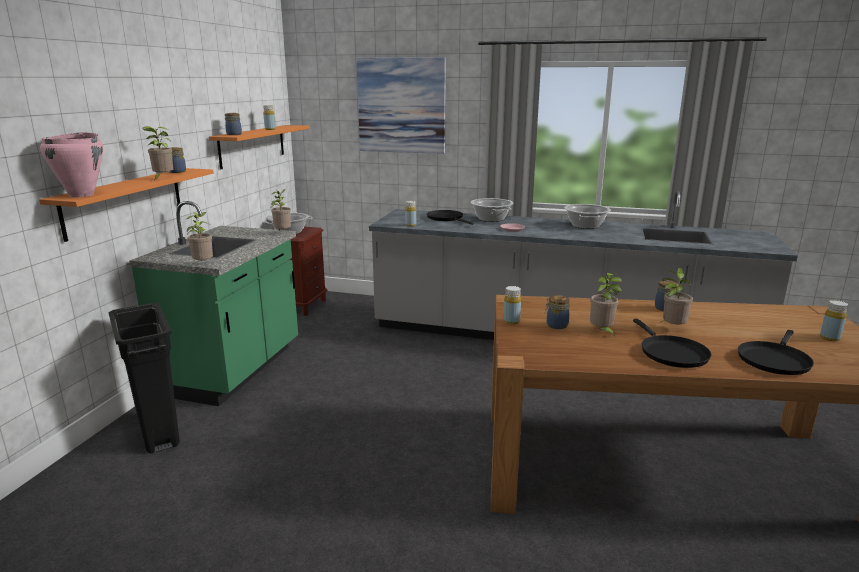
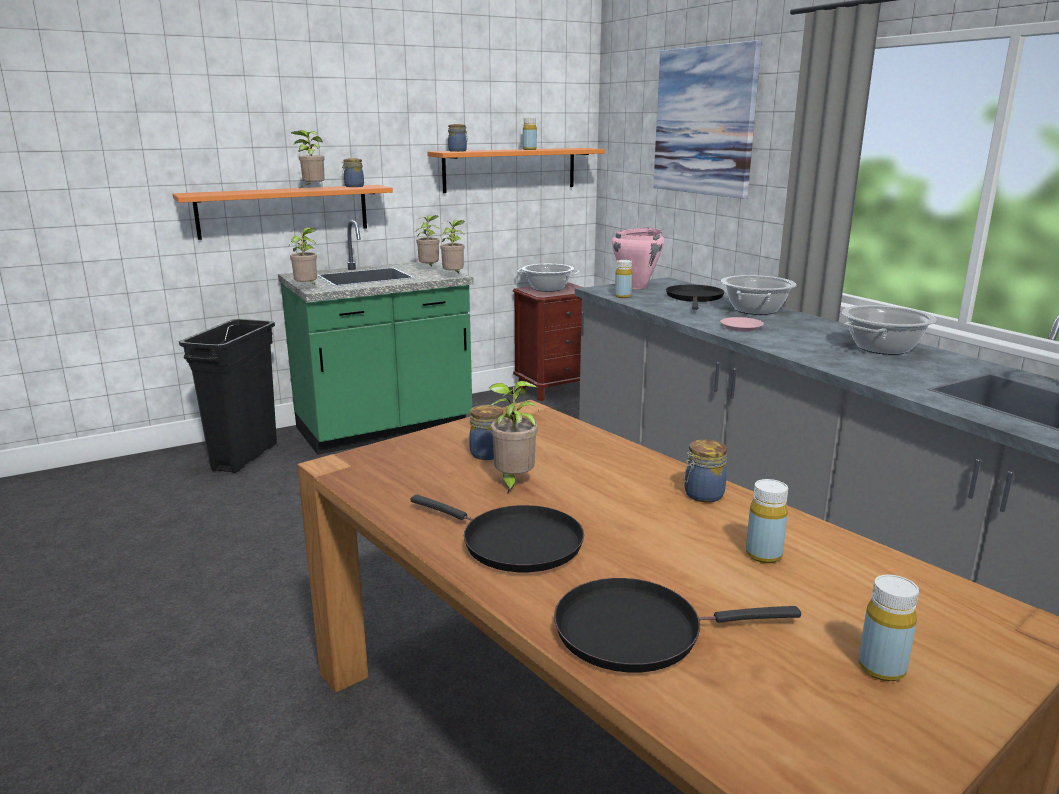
camera: 45 degrees right, 0 degrees up
pink cooking pot [40,132,103,197] -> pink cooking pot moved to [612,228,664,289]
yellow bottle [503,286,521,325] -> yellow bottle moved to [746,479,788,563]
black frying pan [633,319,711,368] -> black frying pan turned 90 degrees counterclockwise [411,495,584,572]
potted plant [659,267,693,324] -> potted plant moved to [415,215,440,266]

